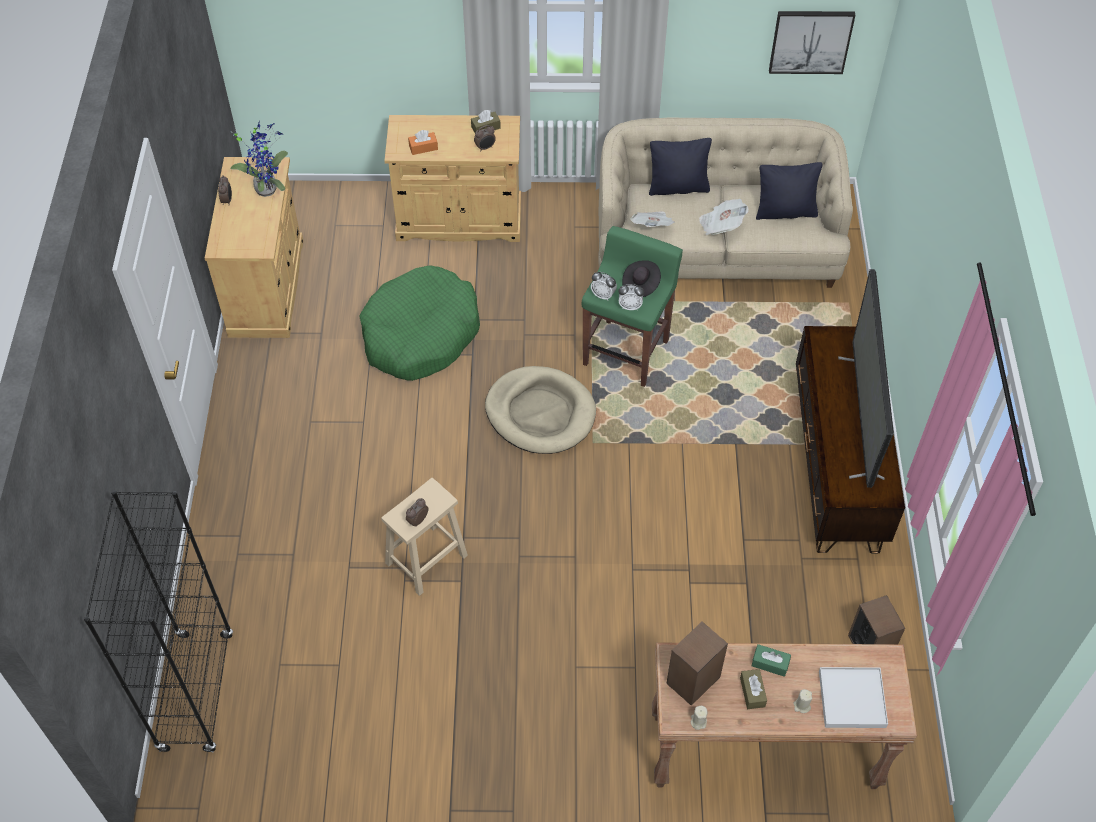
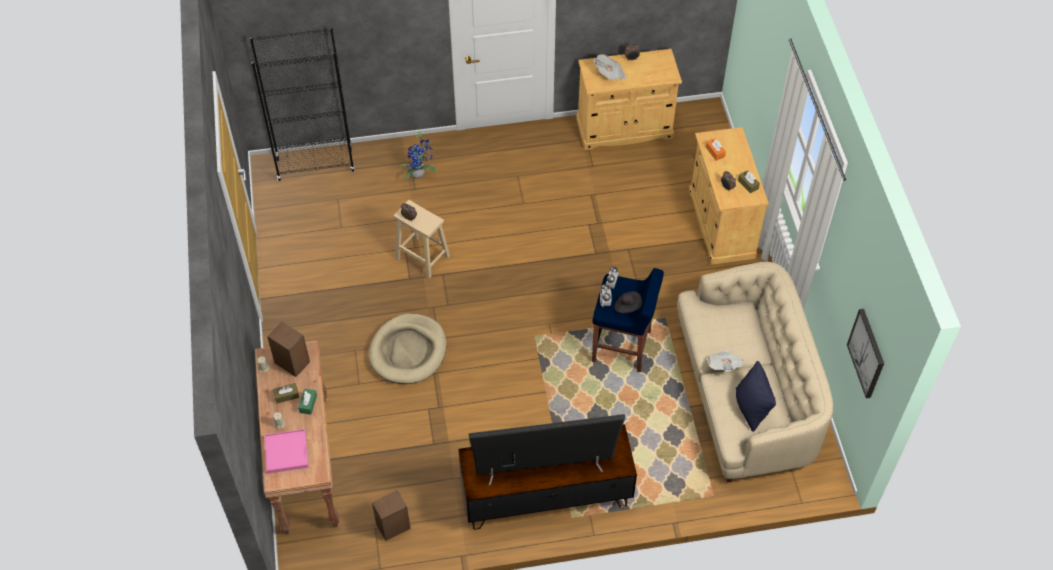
camera: 80 degrees right, 0 degrees up
potted plant [230,121,288,197] -> potted plant moved to [400,129,437,179]
green dog bed [359,265,480,381] -> none
beige dog bed [485,366,596,454] -> beige dog bed moved to [369,314,446,384]
green stool [582,226,683,387] -> blue stool [592,268,664,372]
newspaper [630,211,675,227] -> newspaper moved to [593,54,627,81]
black pillow [649,138,712,196] -> none
white tray [819,667,888,728] -> pink tray [264,429,309,473]

